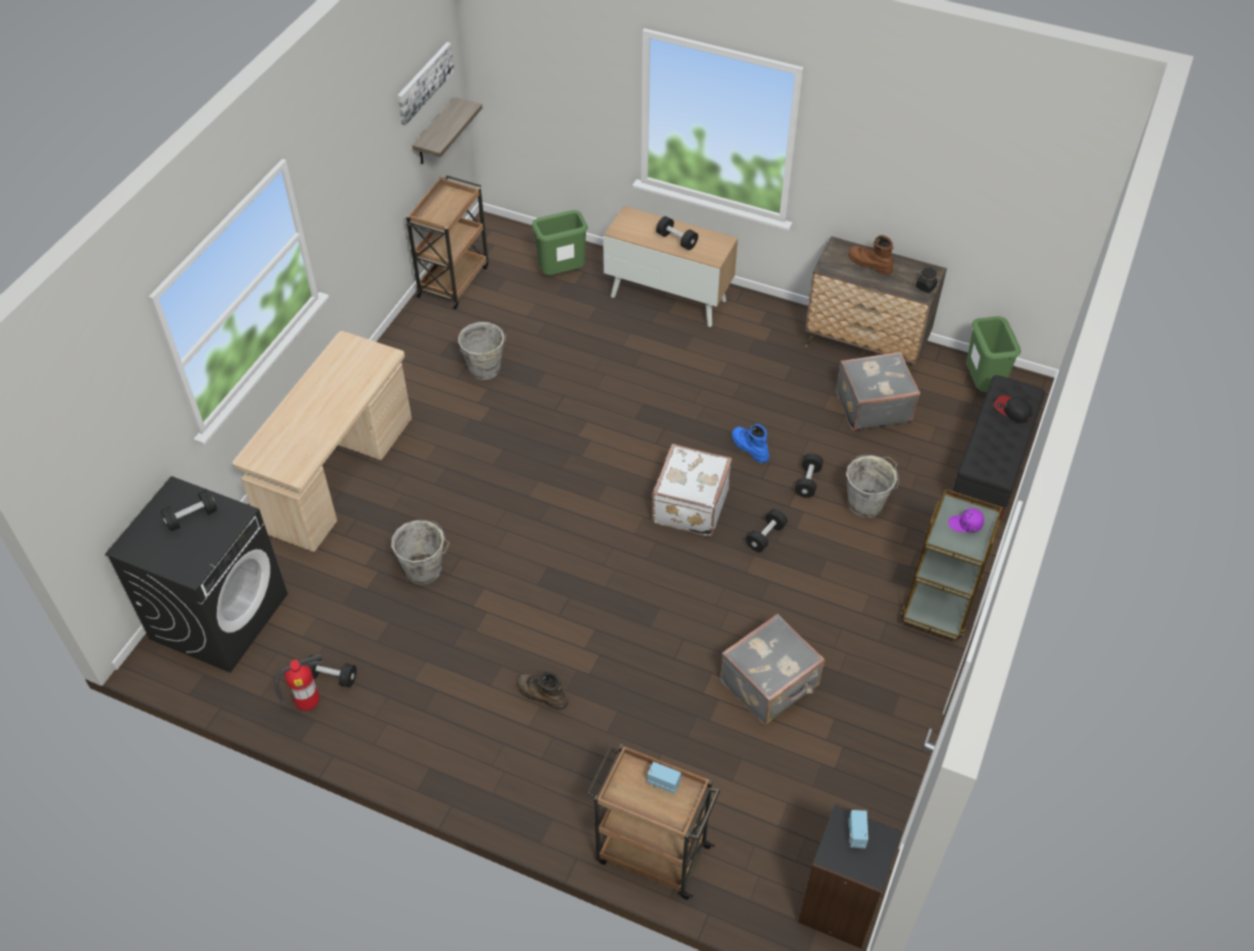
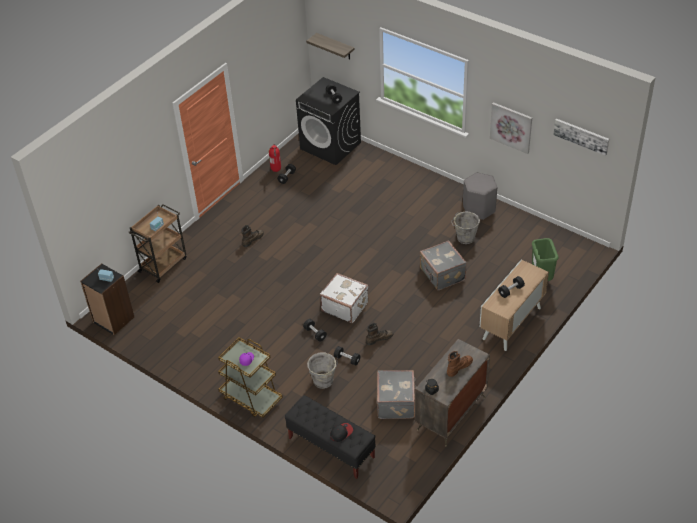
camera: 105 degrees right, 5 degrees down
beige desk [232,331,412,552] -> none
grey bucket [391,520,450,585] -> none
brown cart [406,175,488,309] -> none
shelf [412,97,482,164] -> shelf moved to [306,33,355,59]
grey suitcase [720,614,825,725] -> grey suitcase moved to [420,240,467,291]
blue boot [732,424,769,463] -> brown boot [366,323,393,345]
green trash can [966,316,1021,392] -> none
none -> grey stool [463,172,497,220]
none -> picture [490,102,532,154]

